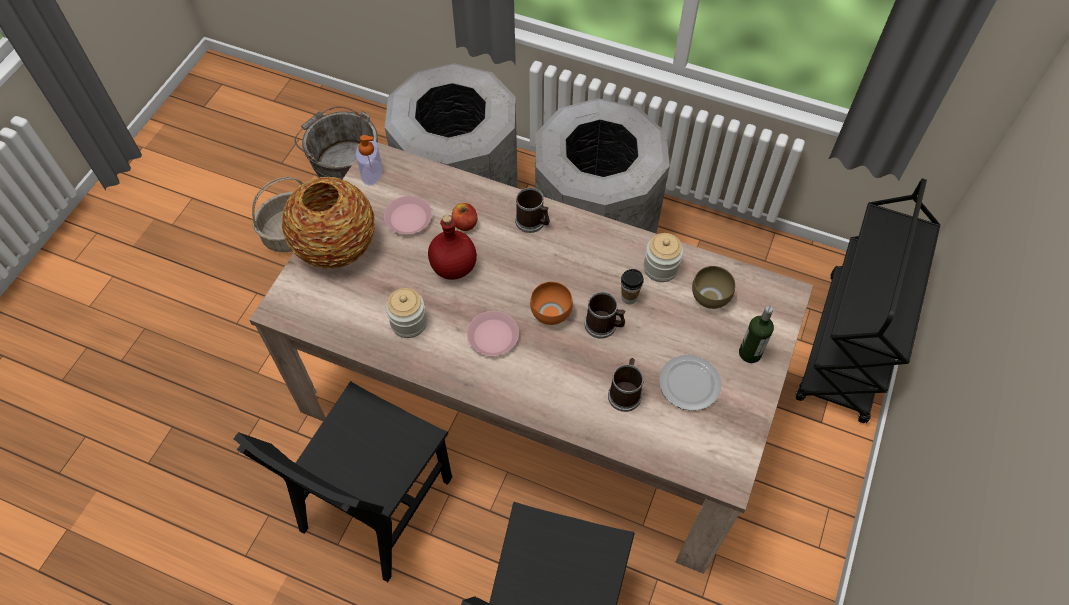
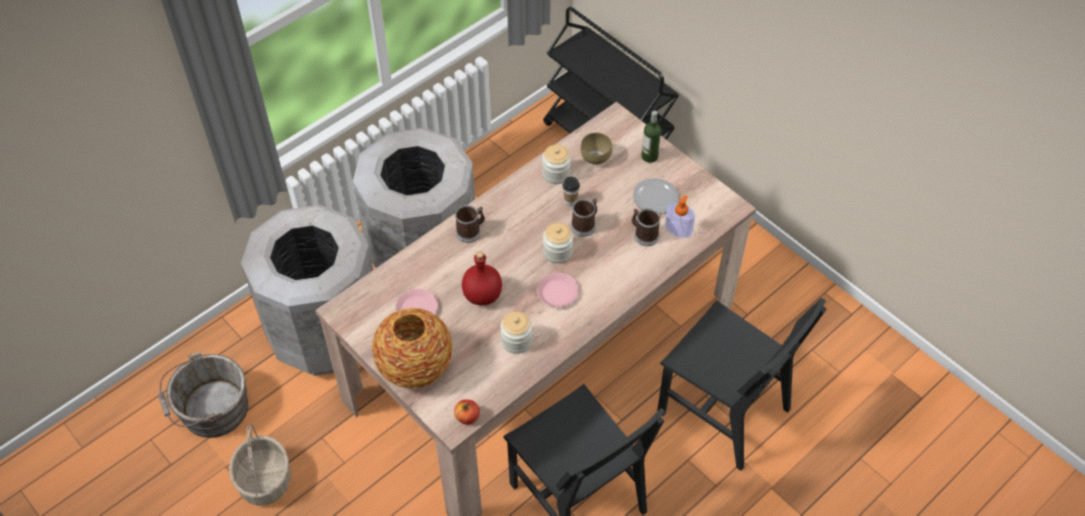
camera: 65 degrees left, 5 degrees down
soap dispenser [356,135,383,185] -> soap dispenser moved to [665,195,695,238]
apple [452,203,478,231] -> apple moved to [454,400,480,425]
orange bowl [530,282,573,325] -> jar [543,223,573,264]

